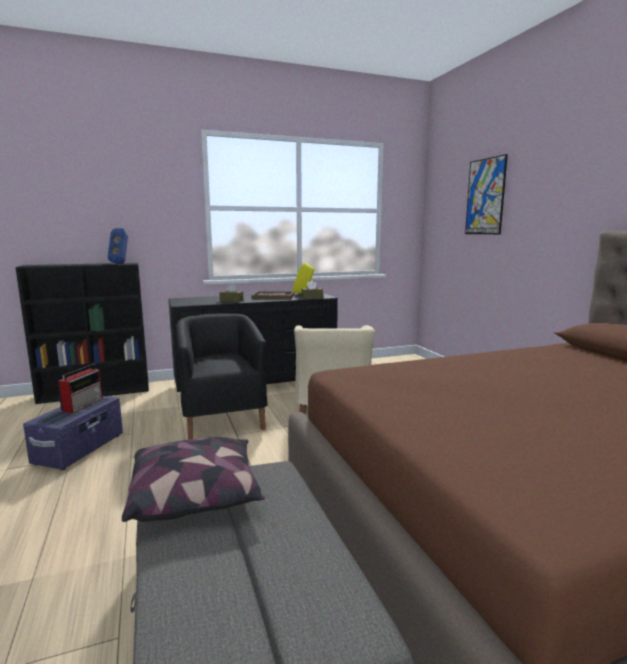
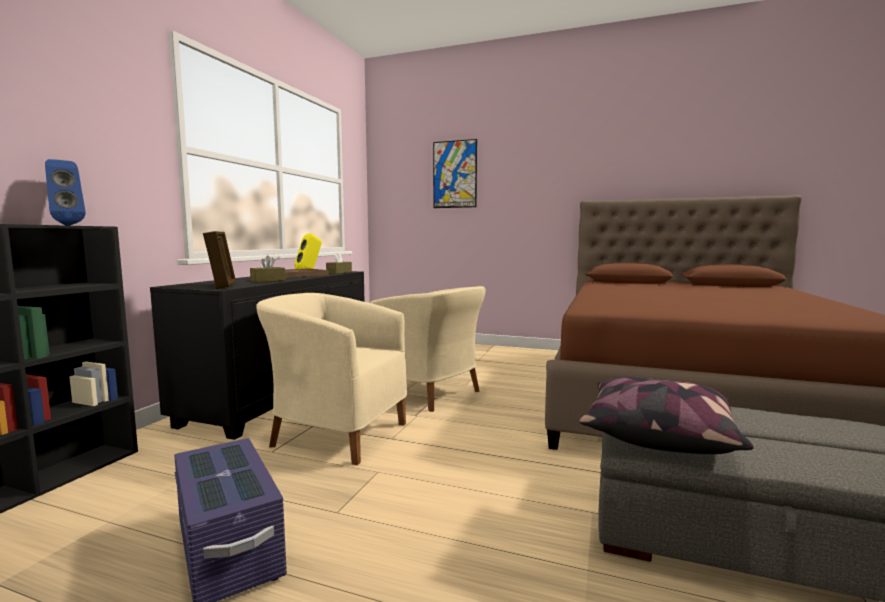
camera: 50 degrees left, 5 degrees down
radio [57,364,103,413] -> none
black armchair [176,314,268,440] -> beige armchair [256,293,407,465]
none -> picture frame [203,231,236,289]

